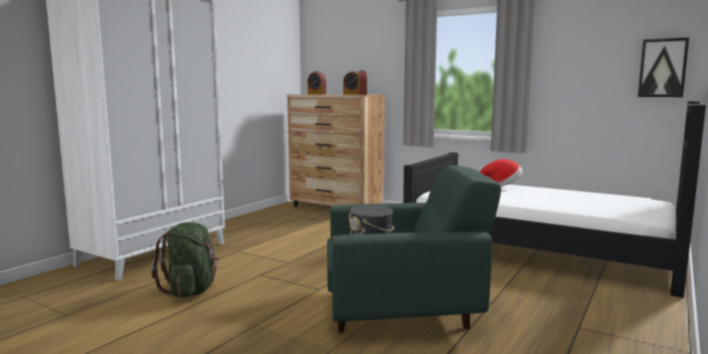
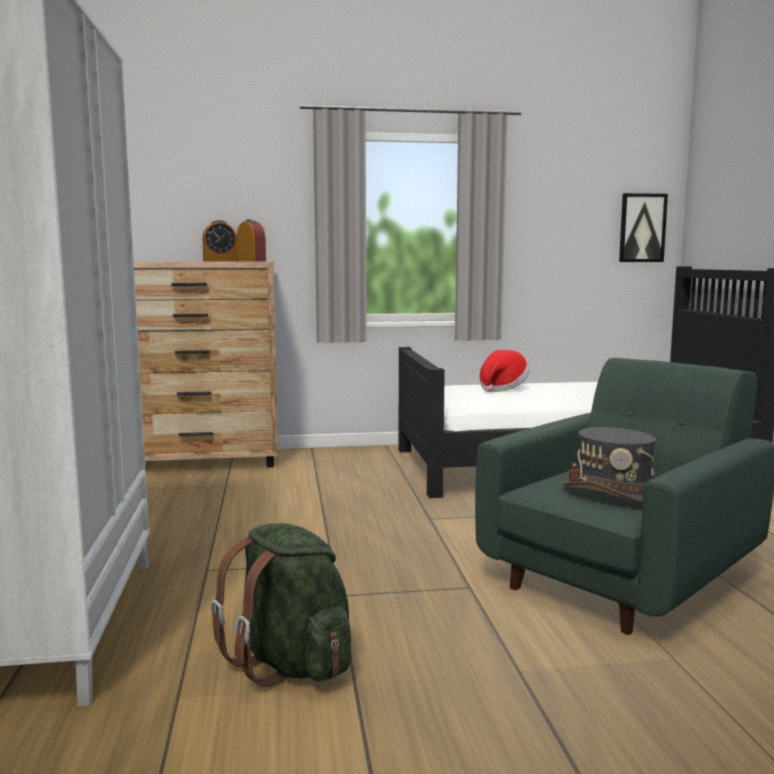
camera: 40 degrees left, 0 degrees up
alarm clock [308,71,326,95] -> none

